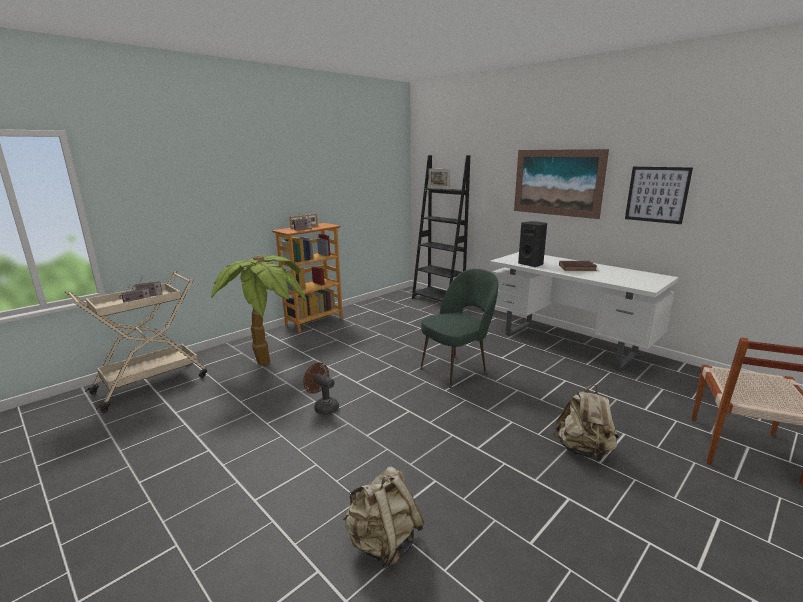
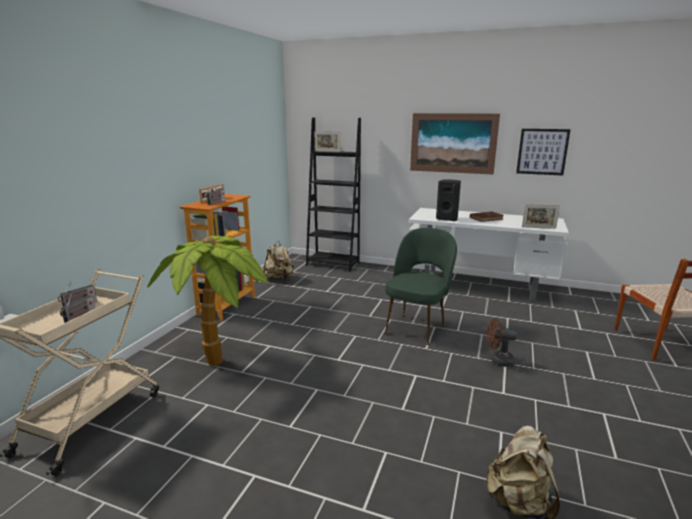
camera: 25 degrees left, 0 degrees up
brown fan [303,362,339,415] -> brown fan moved to [486,318,517,367]
beige backpack [553,385,619,461] -> beige backpack moved to [263,241,294,281]
none -> picture frame [522,204,560,229]

